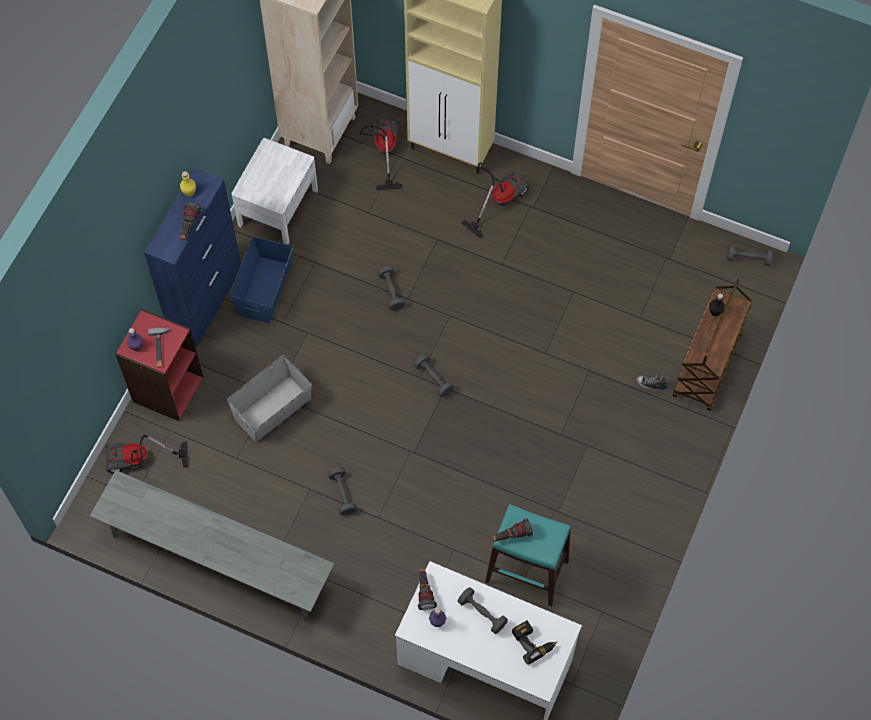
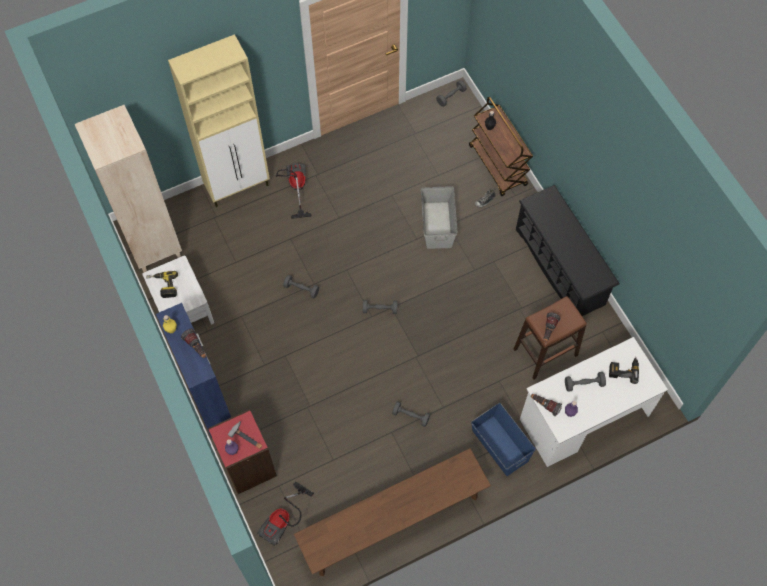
camera: 50 degrees left, 0 degrees up
grey bench [90,470,334,621] -> brown bench [294,448,491,576]
grey storage box [227,355,312,442] -> grey storage box moved to [421,186,458,249]
blue storage box [230,236,293,323] -> blue storage box moved to [471,403,536,476]
vacuum cleaner [359,119,403,190] -> none
turquoise stool [485,504,571,606] -> brown stool [514,296,587,379]
none -> power drill [146,271,178,298]
none -> black shoe rack [516,185,620,316]

